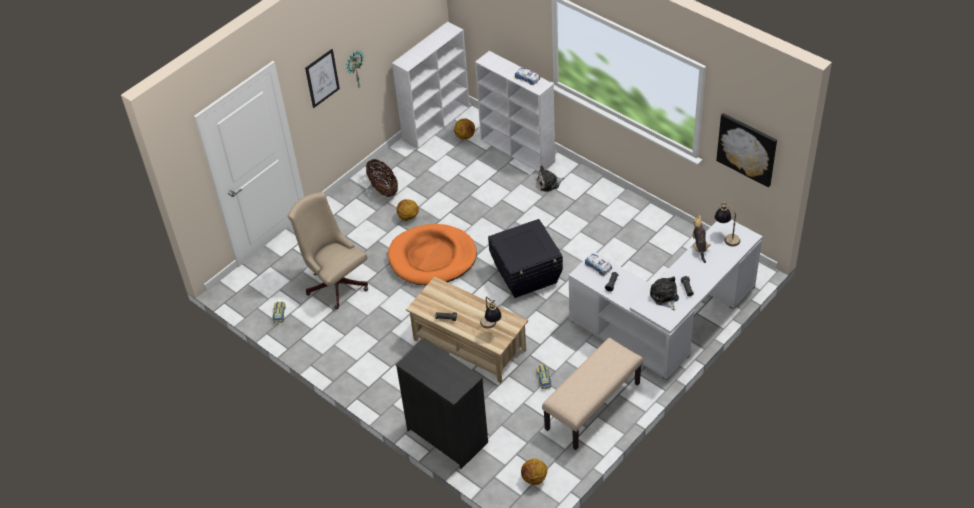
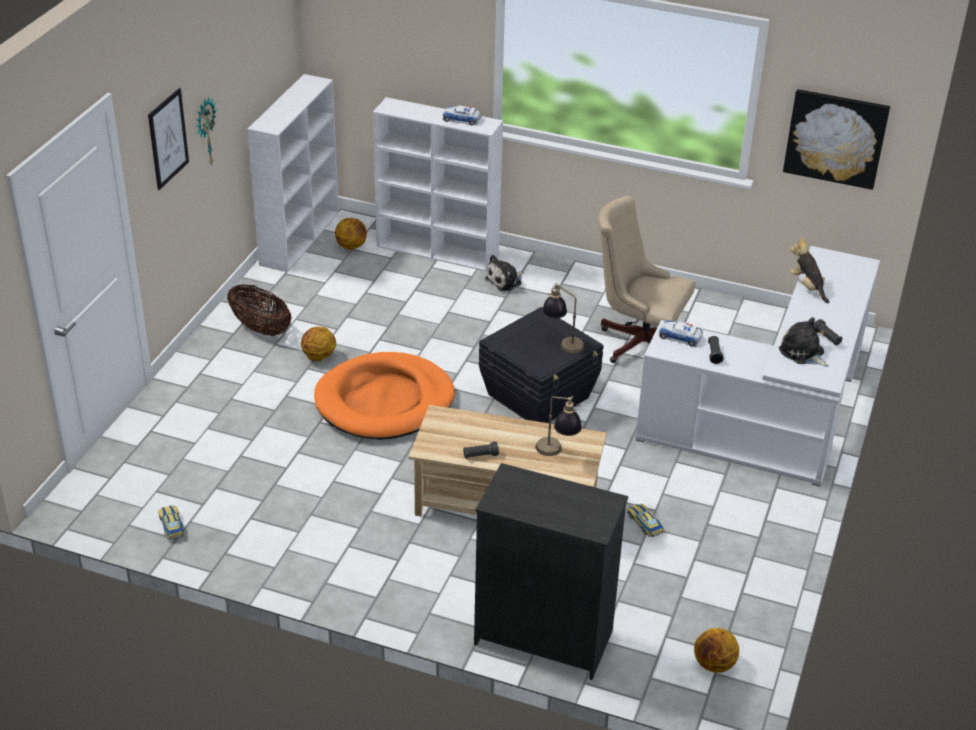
camera: 25 degrees left, 10 degrees down
beige office chair [288,192,368,309] -> beige office chair moved to [598,196,696,363]
beige bench [542,338,643,450] -> none
table lamp [715,201,740,246] -> table lamp moved to [542,283,584,353]

